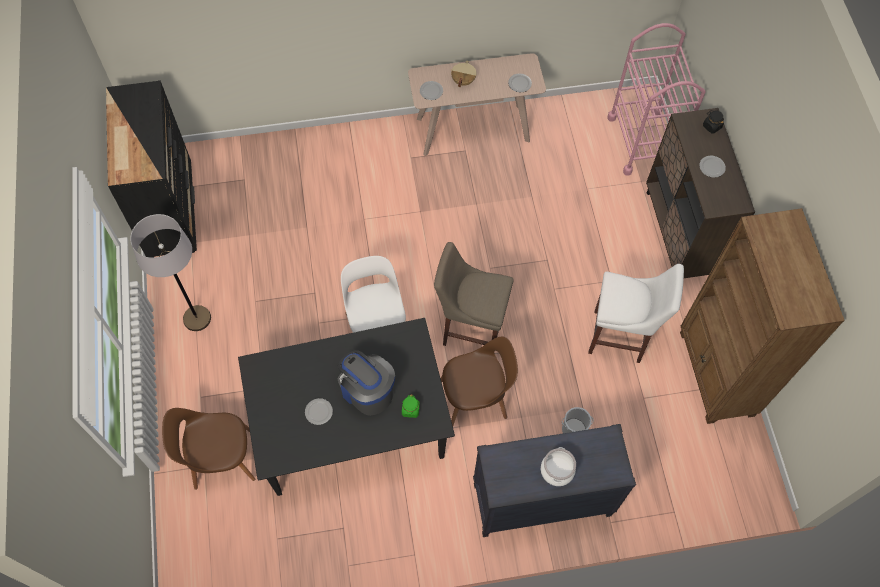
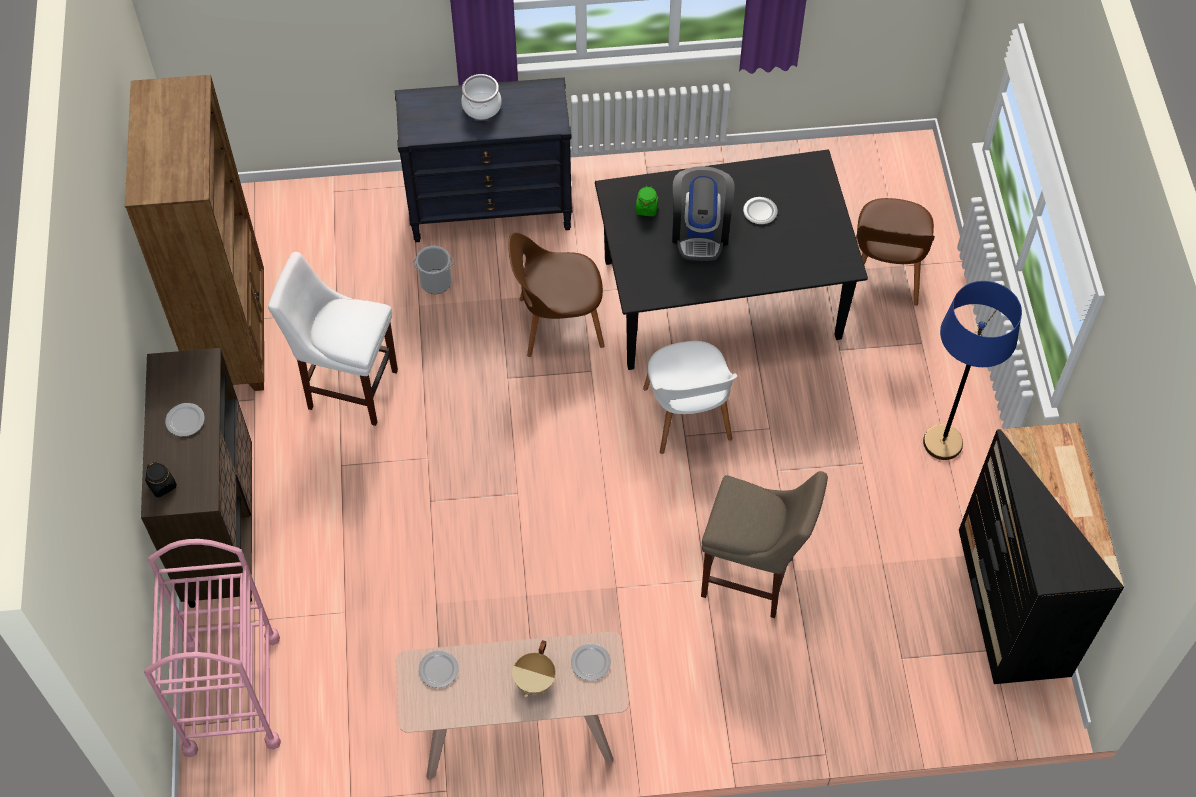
camera: 175 degrees left, 5 degrees down
grey floor lamp [130,214,211,331] -> blue floor lamp [923,281,1022,460]
brown chair [162,408,255,490] -> brown chair turned 105 degrees clockwise [856,198,935,306]
coffee machine [337,350,395,416] -> coffee machine turned 45 degrees clockwise [672,166,735,261]
beige stool [434,242,514,346] -> beige stool moved to [701,471,828,618]

